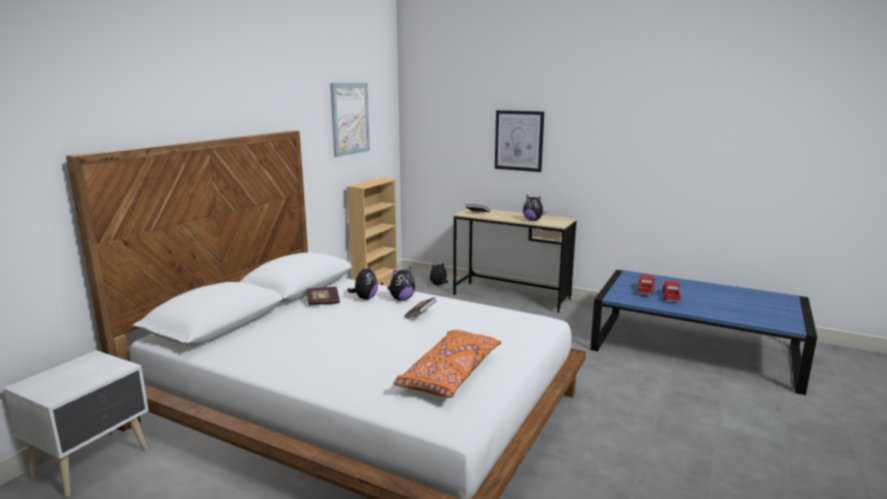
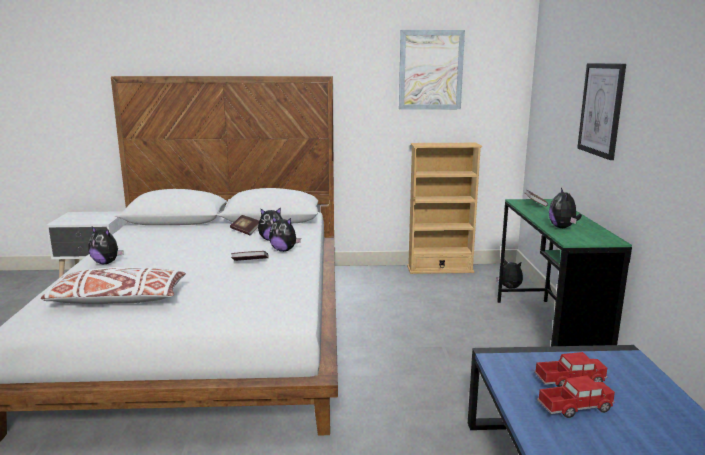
camera: 60 degrees right, 0 degrees up
orange pillow [393,330,501,398] -> white pillow [41,267,186,304]
beige desk [453,209,577,314] -> green desk [497,199,632,346]
none -> plush toy [88,227,124,264]

